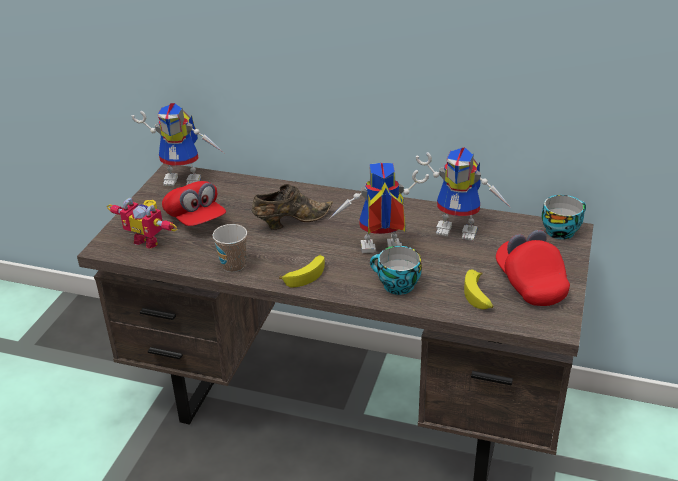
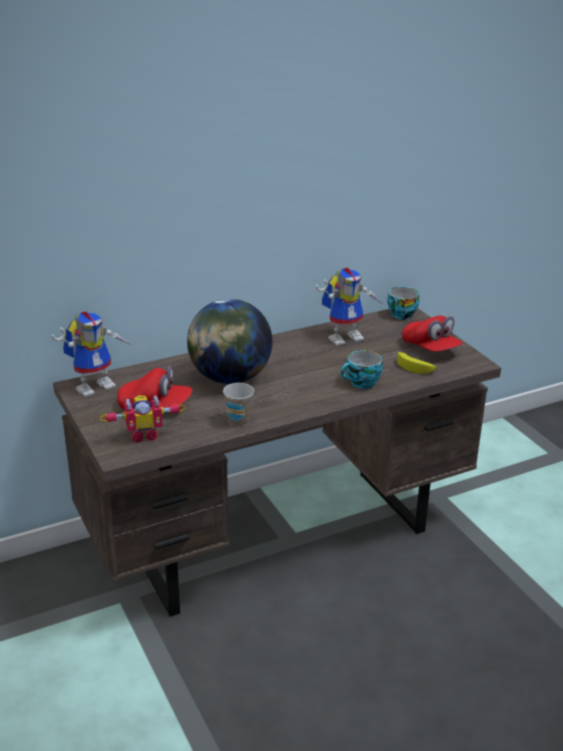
camera: 45 degrees left, 5 degrees down
brown shoe [252,184,333,230] -> globe [187,299,272,384]
banana [279,255,325,288] -> none
toy robot [328,163,429,253] -> none
red cap [496,230,570,306] -> red cap turned 150 degrees counterclockwise [402,316,463,352]

